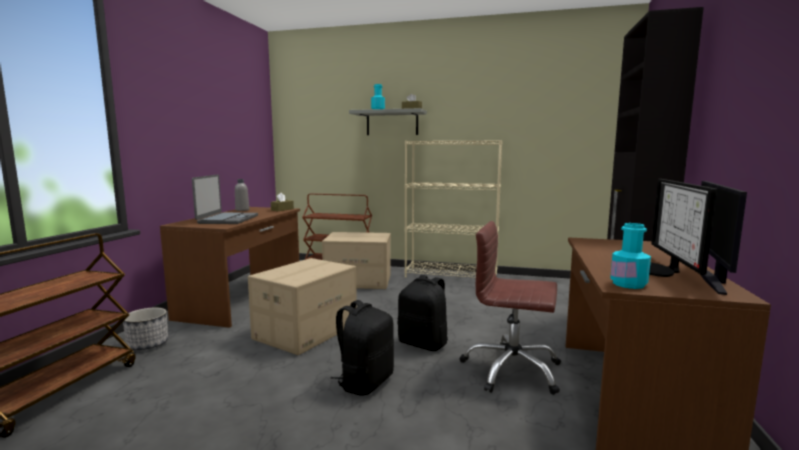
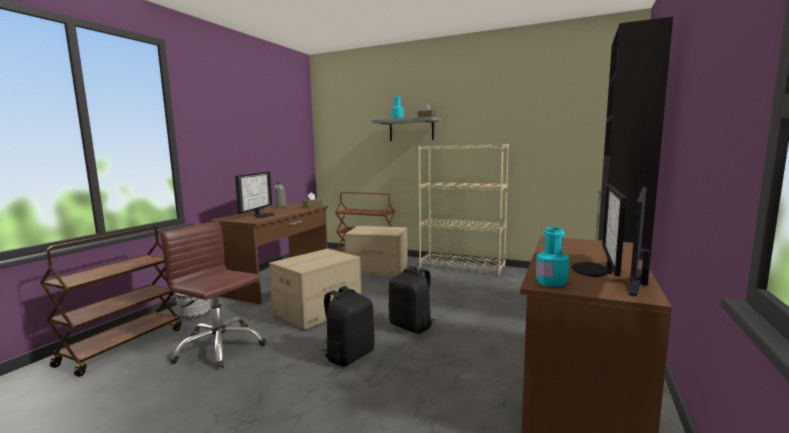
camera: 10 degrees right, 0 degrees up
laptop [192,174,258,224] -> monitor [235,172,275,218]
brown office chair [460,221,561,395] -> brown office chair moved to [160,221,267,369]

